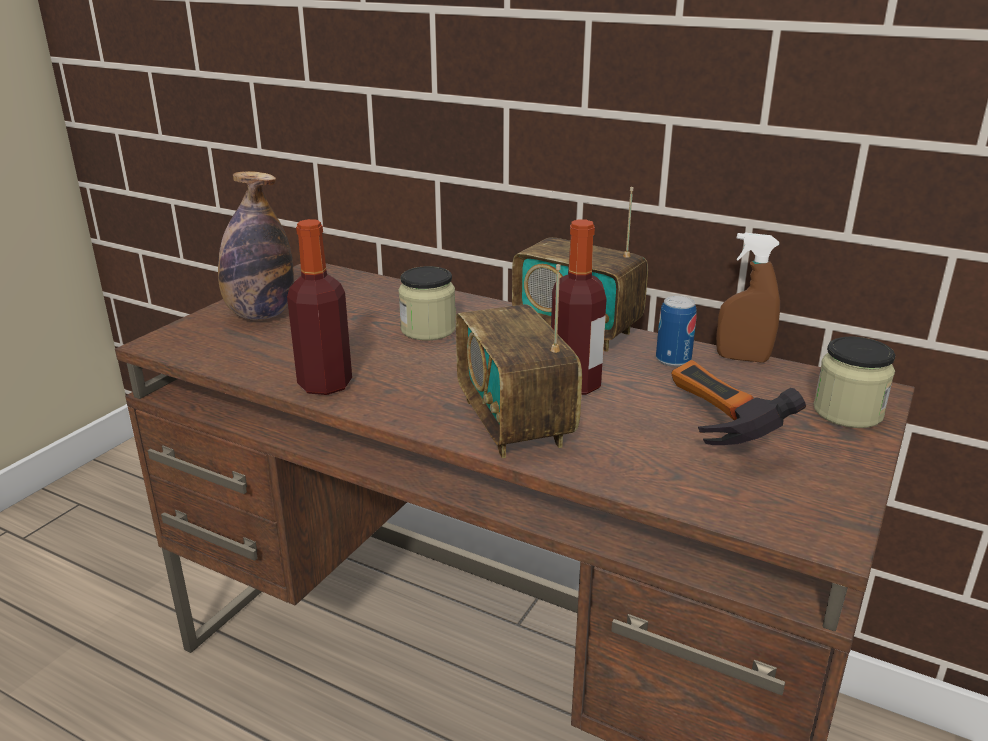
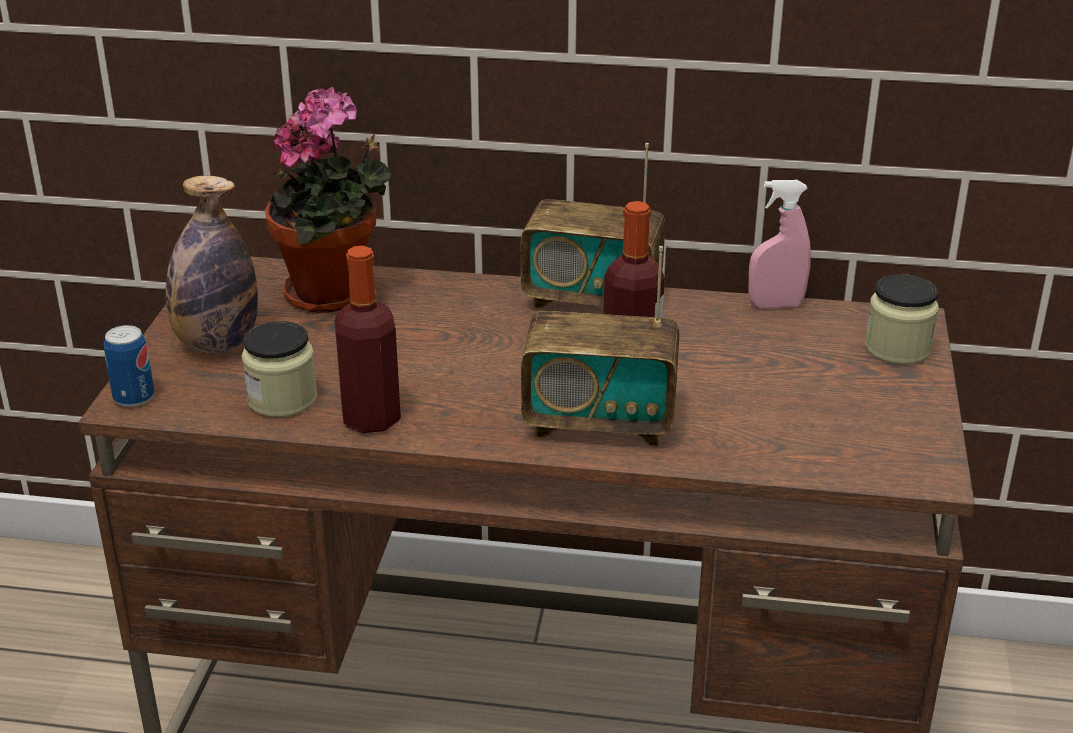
camera: 20 degrees left, 5 degrees up
jar [398,266,456,341] -> jar moved to [242,321,317,417]
radio [456,264,582,458] -> radio turned 45 degrees counterclockwise [521,246,679,446]
can [656,296,697,367] -> can moved to [104,325,155,407]
hammer [671,360,806,445] -> none
brown spray bottle [716,233,780,363] -> pink spray bottle [748,180,811,308]
none -> potted plant [265,87,391,313]

